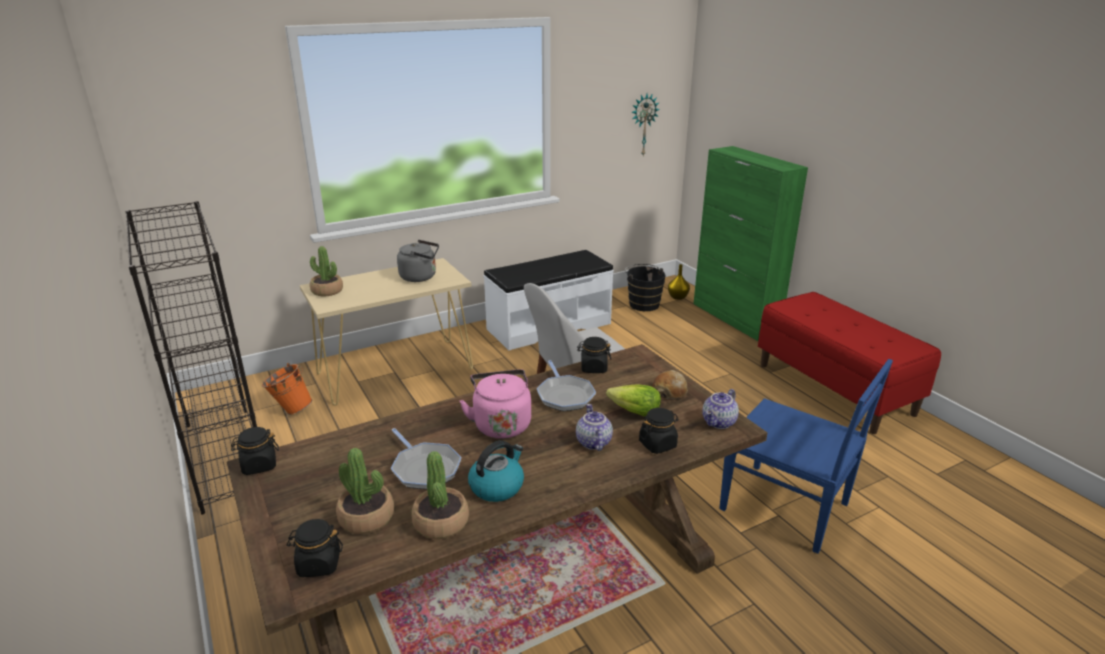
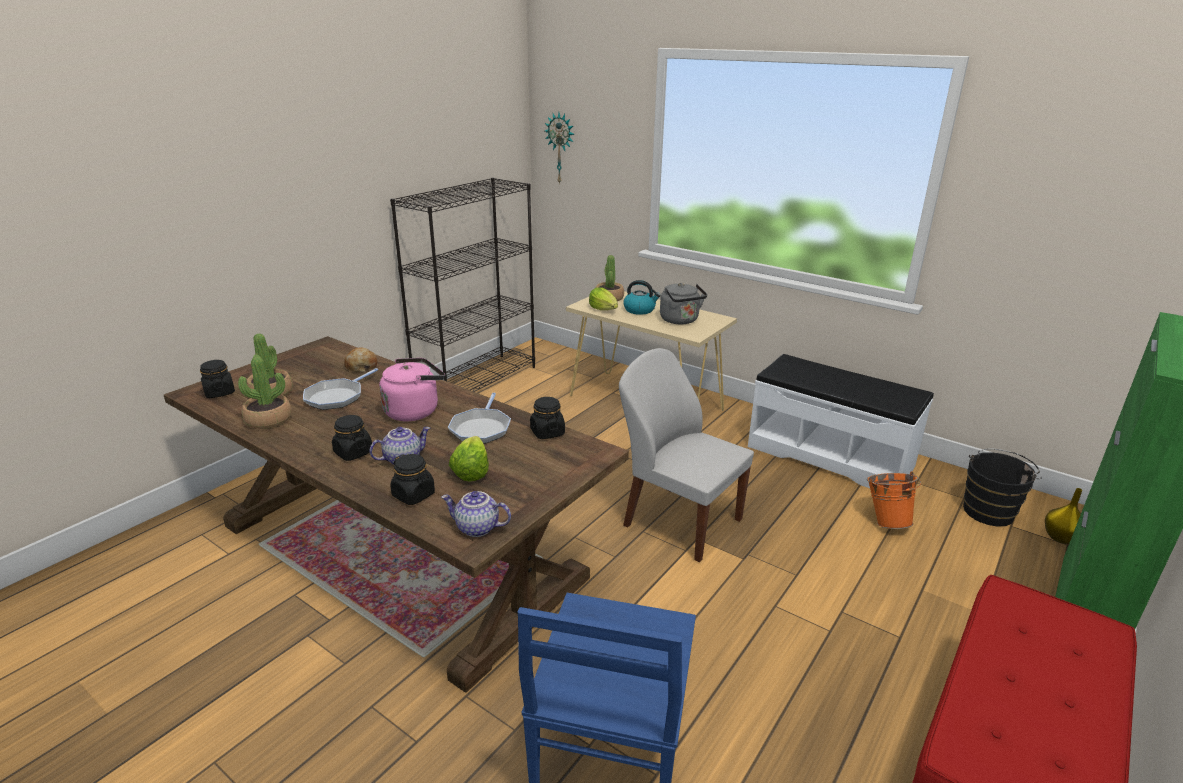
camera: 65 degrees right, 0 degrees up
black jar [231,427,279,475] -> black jar moved to [332,415,373,461]
orange bucket [262,363,312,415] -> orange bucket moved to [867,471,921,529]
kettle [468,440,524,502] -> kettle moved to [623,280,661,315]
frying pan [537,360,596,411] -> frying pan turned 45 degrees counterclockwise [448,393,511,444]
wall clock [631,93,660,156] -> wall clock moved to [545,113,574,185]
bread [653,370,688,399] -> bread moved to [344,348,377,372]
none -> lettuce [589,287,618,310]

